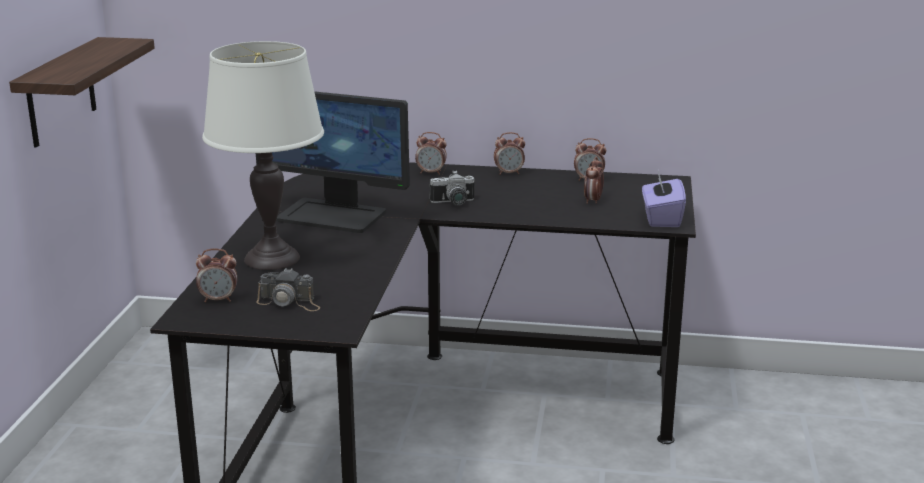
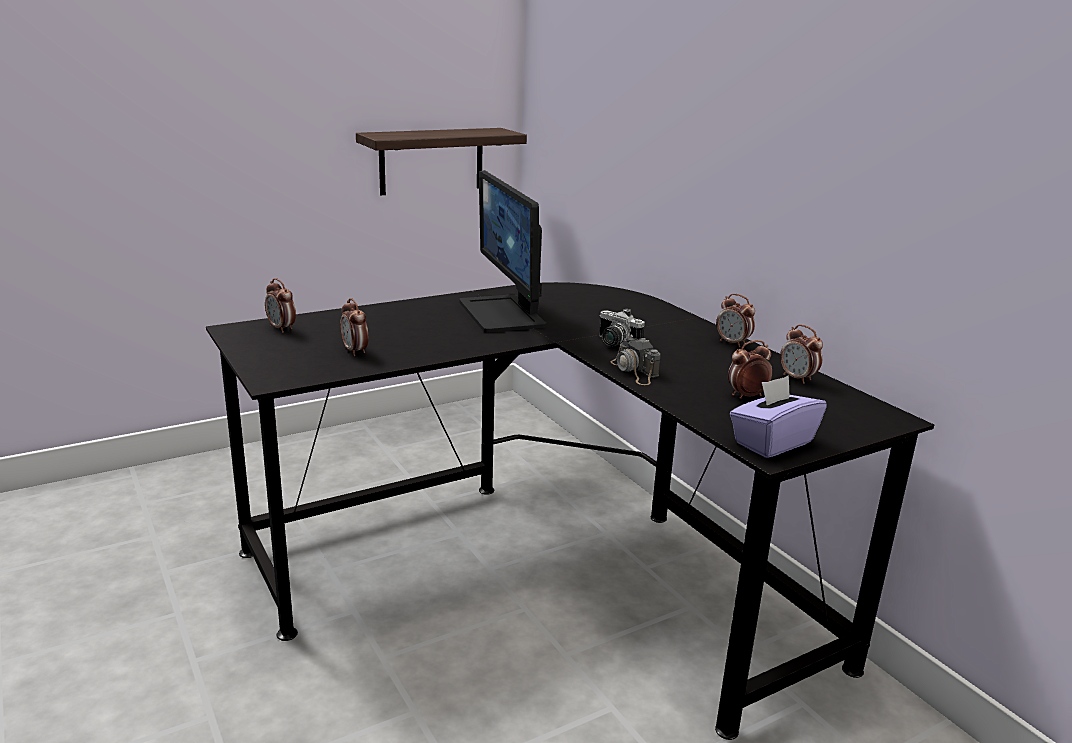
camera: 50 degrees right, 0 degrees up
white table lamp [202,41,324,270] -> none
camera [256,269,320,311] -> camera moved to [611,337,660,385]
alarm clock [415,132,447,175] -> alarm clock moved to [340,298,368,356]

